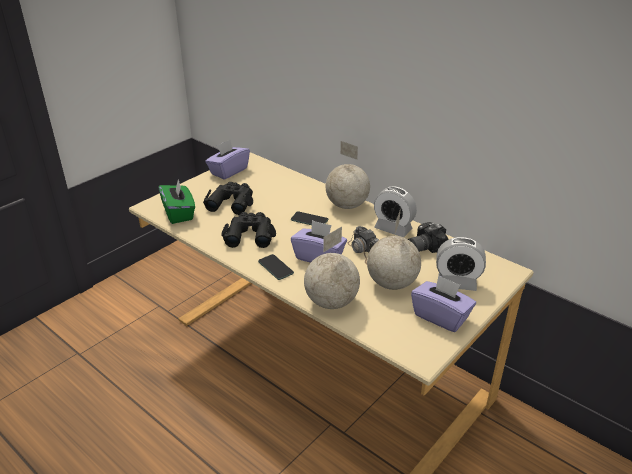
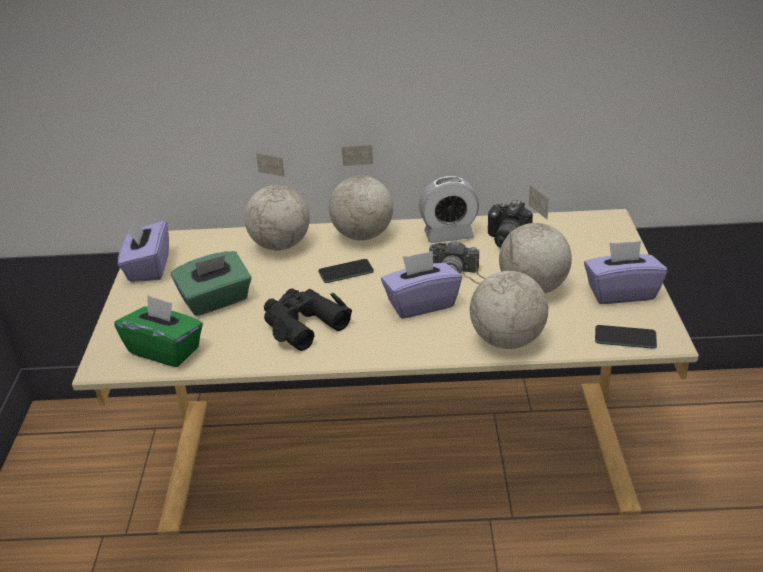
camera: 40 degrees left, 0 degrees up
black binoculars [203,182,253,215] -> green tissue box [171,251,252,316]
phone [258,254,294,280] -> phone moved to [595,325,657,349]
alarm clock [436,237,486,291] -> none
none -> globe [244,153,310,250]

